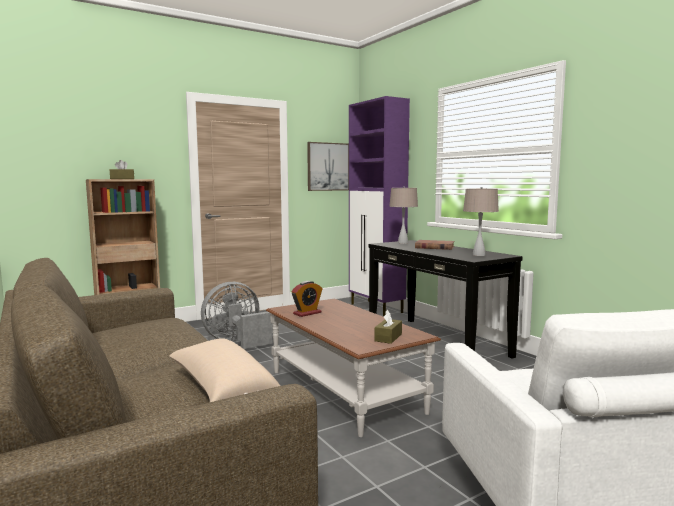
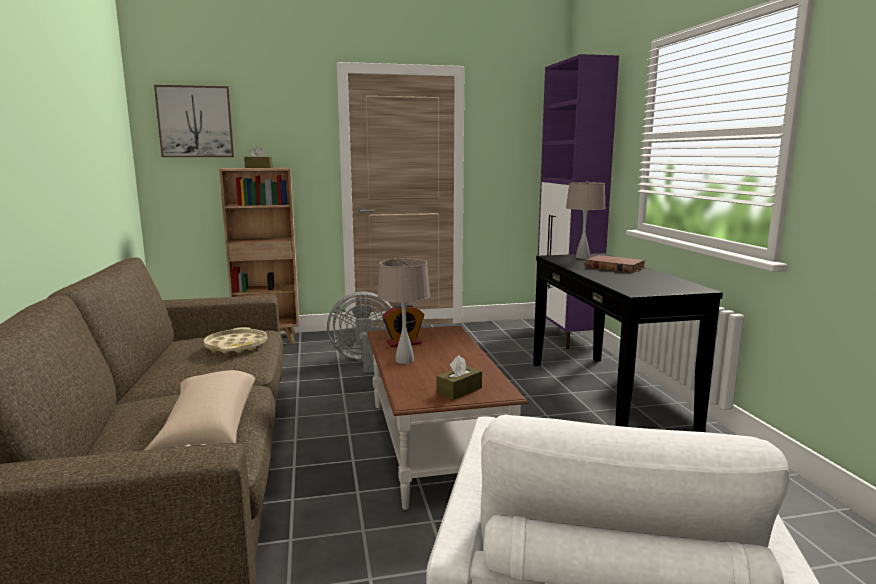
camera: 20 degrees right, 5 degrees up
picture [307,142,349,191] -> picture moved to [154,85,234,157]
beige table lamp [463,187,499,256] -> beige table lamp moved to [378,258,430,364]
none -> beige tray [204,327,267,353]

